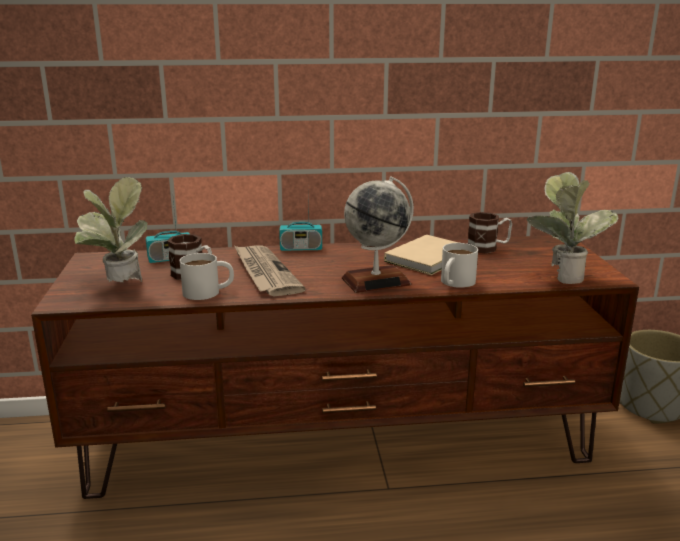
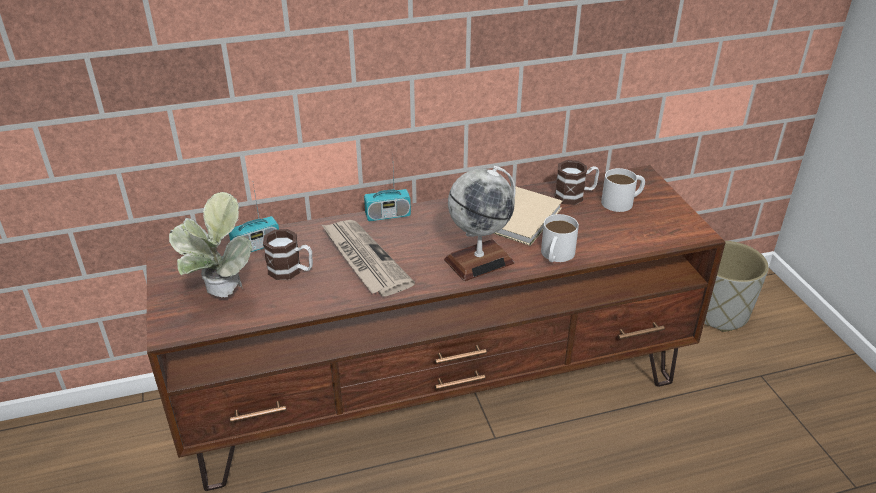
camera: 10 degrees left, 15 degrees up
white mug [180,253,234,300] -> white mug moved to [601,168,645,212]
potted plant [527,172,618,284] -> none

